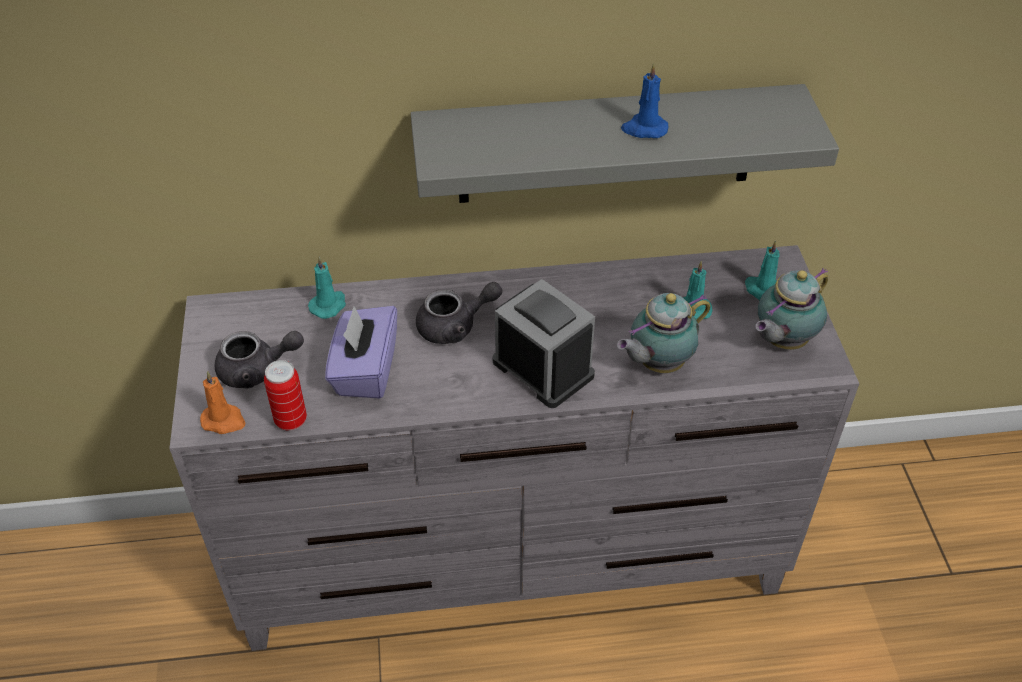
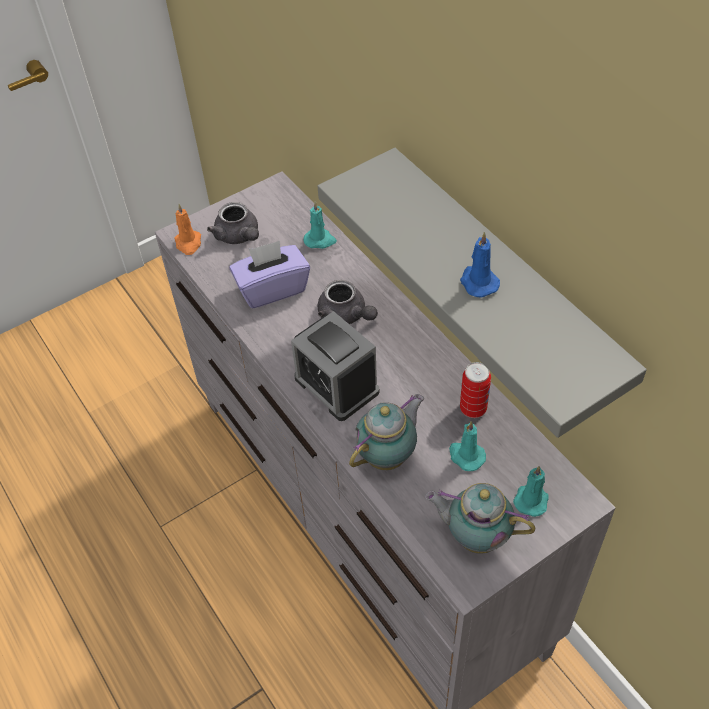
camera: 65 degrees right, 5 degrees up
can [264,360,307,430] -> can moved to [460,362,491,418]
alarm clock [493,279,595,408] -> alarm clock turned 120 degrees clockwise [291,311,380,421]
teapot [617,293,710,373] -> teapot turned 105 degrees clockwise [349,394,424,470]

